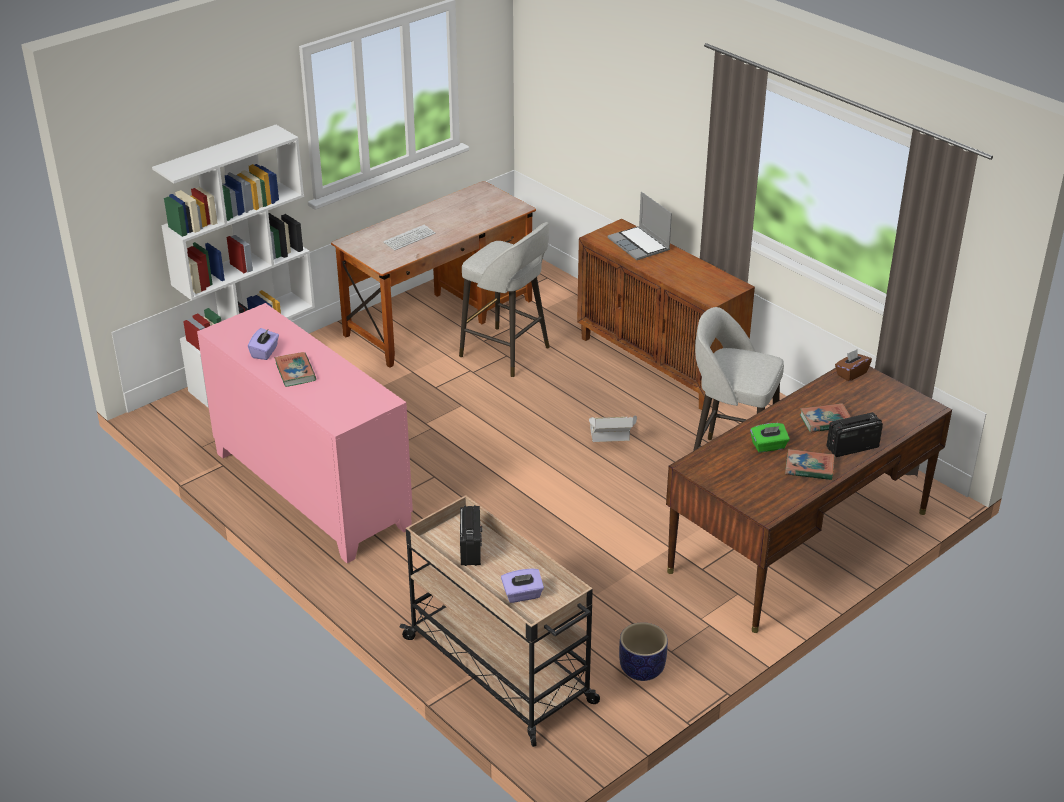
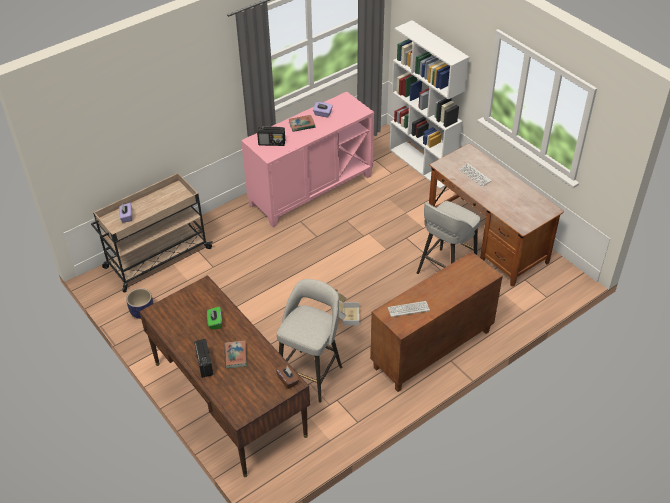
camera: 95 degrees right, 10 degrees up
radio [460,505,482,566] -> radio moved to [257,127,285,146]
laptop [607,192,672,260] -> none
book [785,449,835,480] -> none
none -> keyboard [388,301,430,317]

